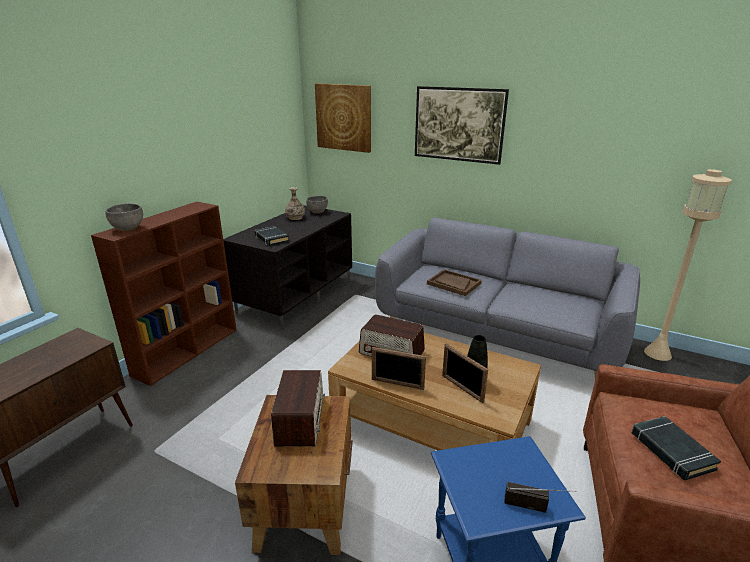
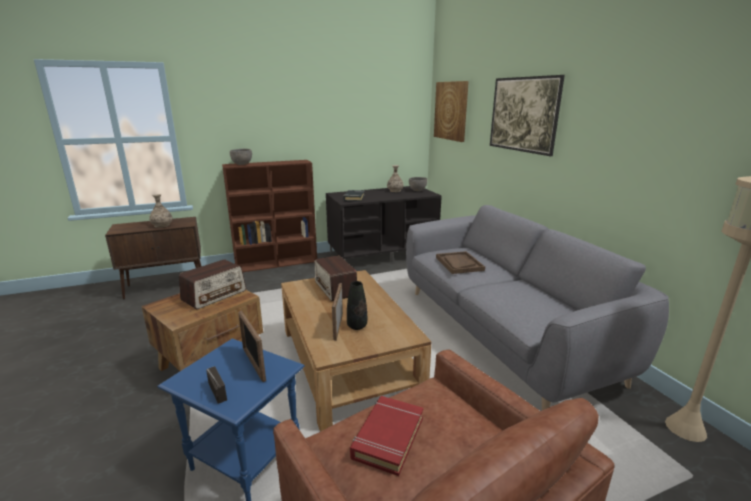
camera: 40 degrees right, 5 degrees down
picture frame [372,347,426,390] -> picture frame moved to [238,310,266,382]
black book [632,416,721,481] -> red book [350,396,423,476]
none -> vase [149,194,173,228]

